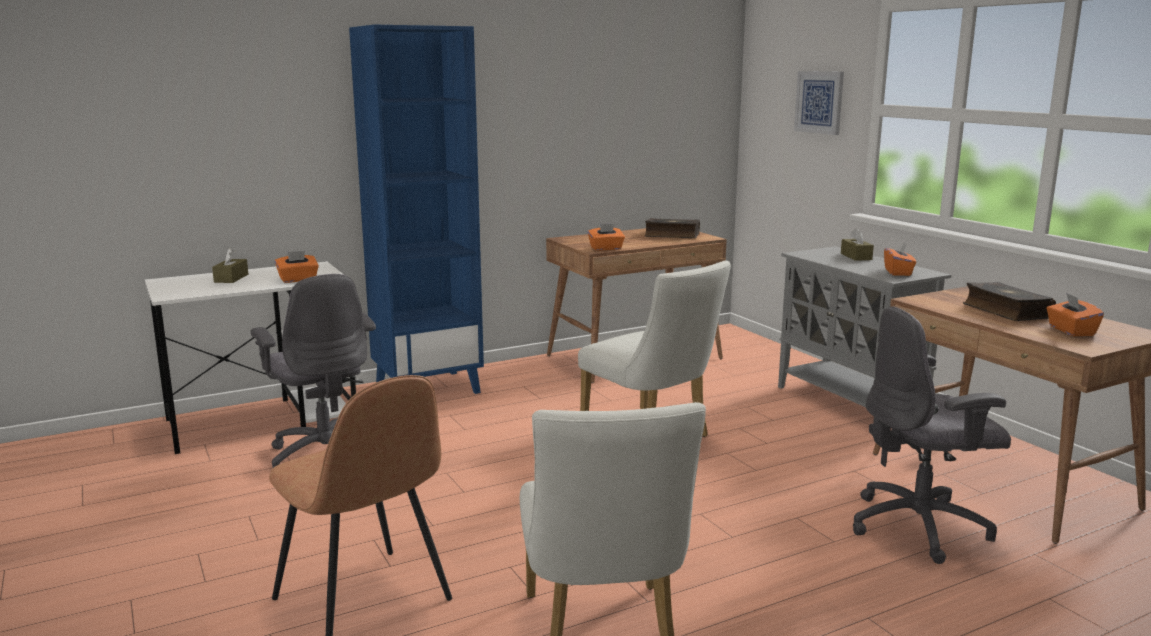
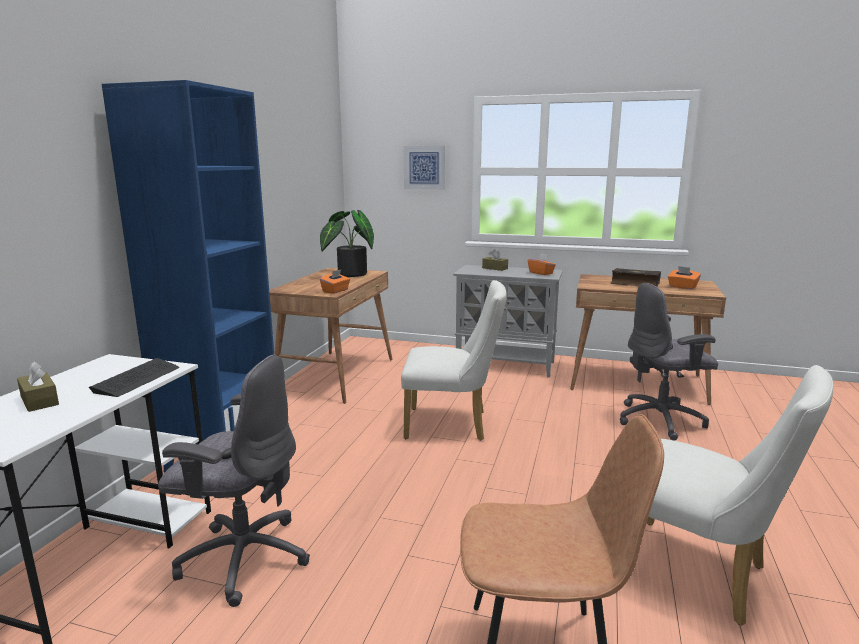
camera: 45 degrees left, 0 degrees up
orange tissue box [275,251,319,283] -> keyboard [89,358,179,397]
book [645,218,700,238] -> potted plant [320,210,374,277]
grey office chair [853,306,1011,564] -> grey office chair turned 45 degrees clockwise [620,283,718,441]

